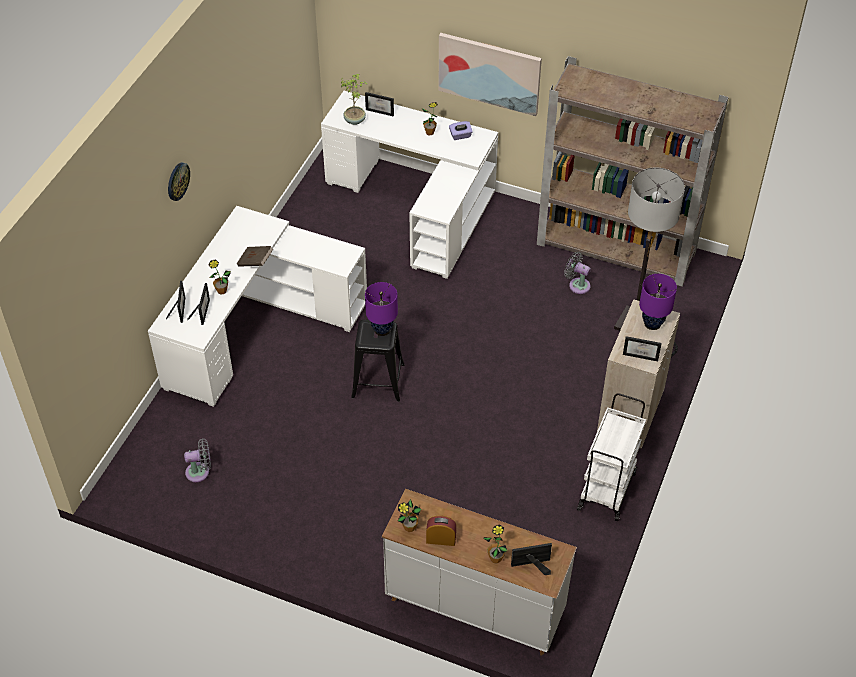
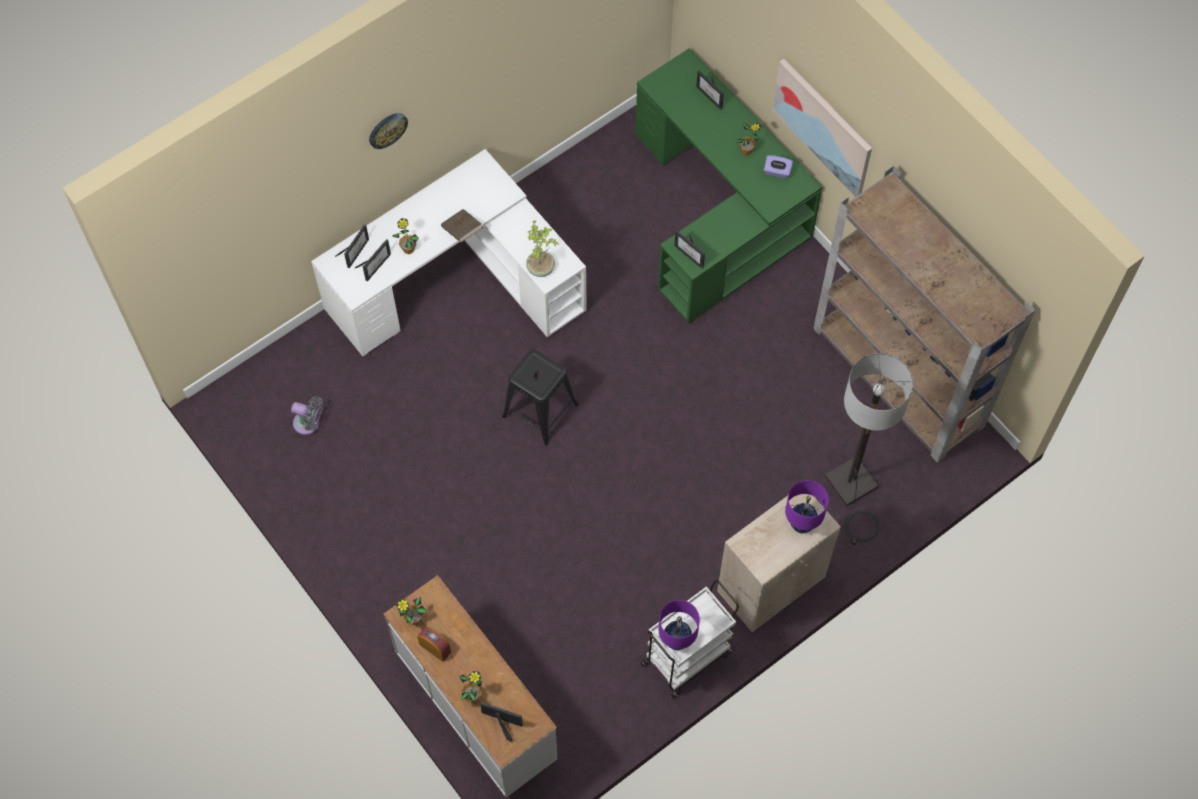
camera: 30 degrees right, 15 degrees up
white desk [321,91,498,279] -> green desk [635,48,822,323]
potted plant [340,74,369,125] -> potted plant moved to [526,221,559,277]
purple table lamp [365,282,398,336] -> purple table lamp moved to [659,600,700,650]
grey fan [564,252,591,294] -> none
picture frame [623,336,662,361] -> picture frame moved to [674,231,705,269]

